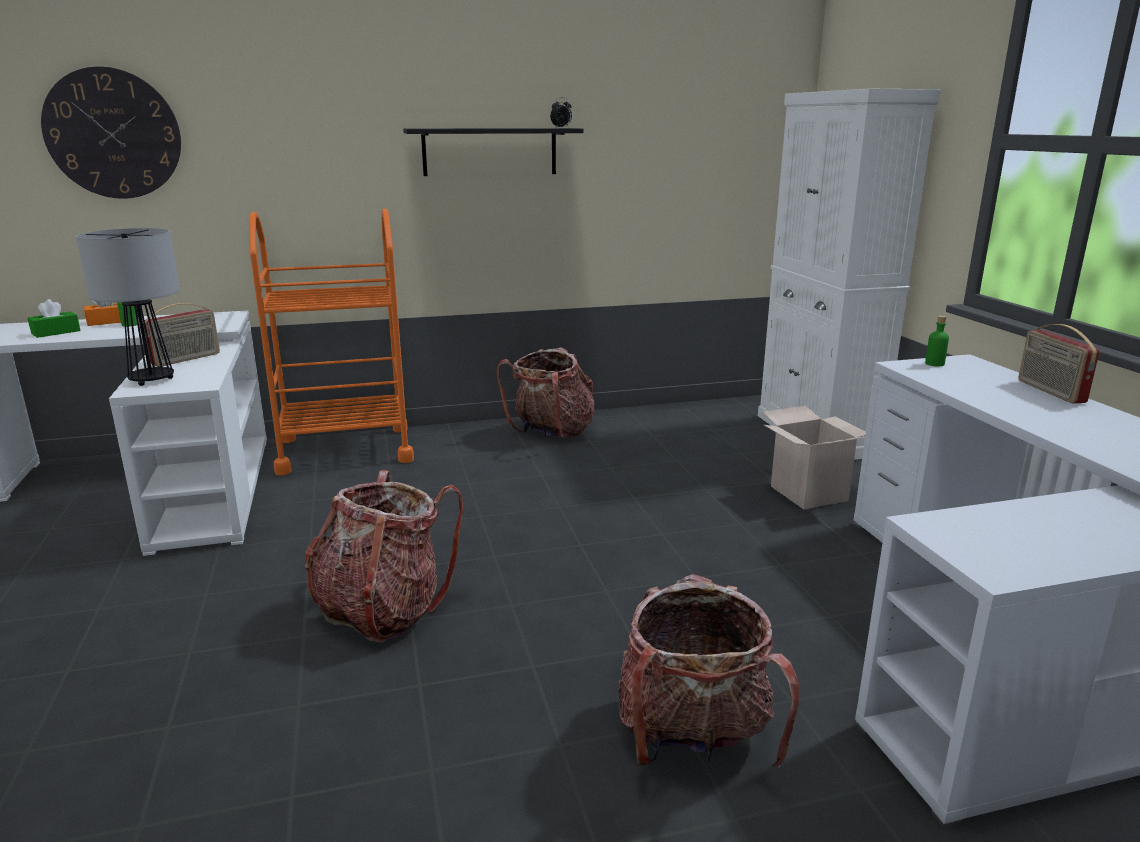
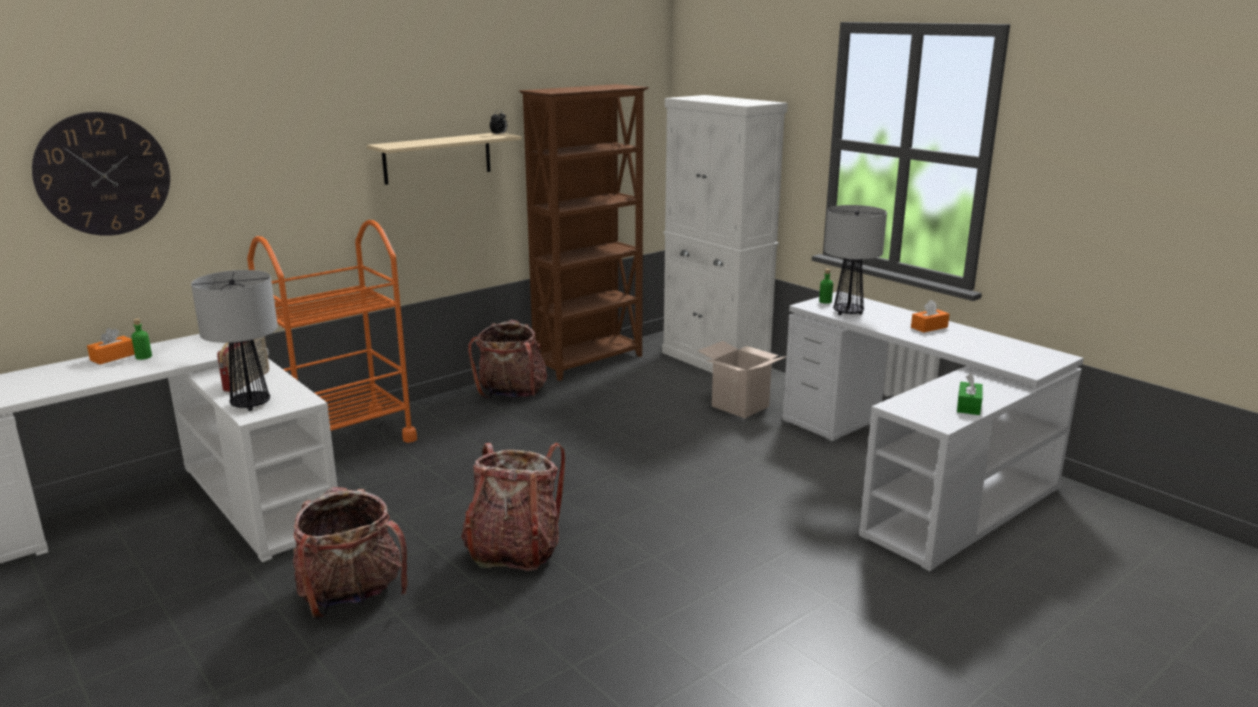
camera: 25 degrees left, 0 degrees up
green tissue box [28,299,81,338] -> green tissue box moved to [957,374,983,415]
black shelf [403,128,583,176] -> beige shelf [367,133,522,185]
backpack [618,574,800,768] -> backpack moved to [293,487,407,619]
radio [1018,324,1099,404] -> none
none -> brown bookcase [519,84,649,381]
none -> table lamp [824,205,887,315]
none -> orange tissue box [911,300,950,333]

